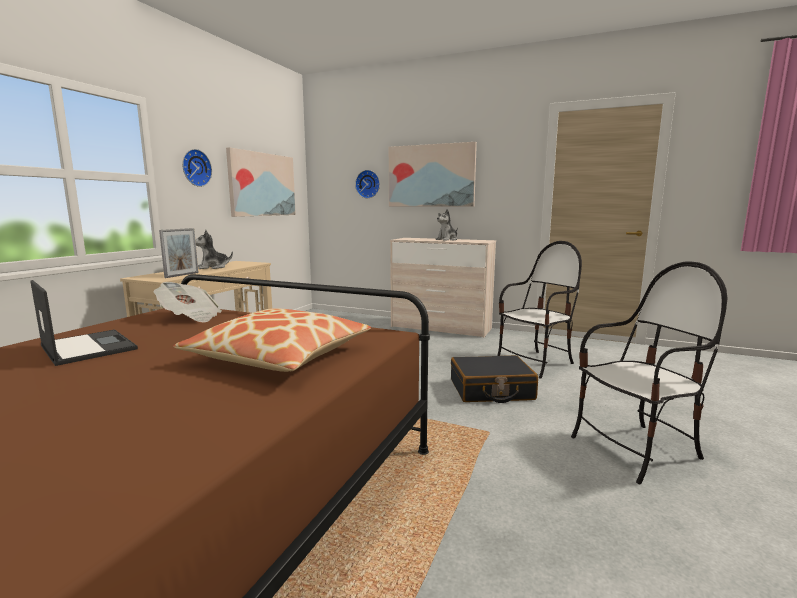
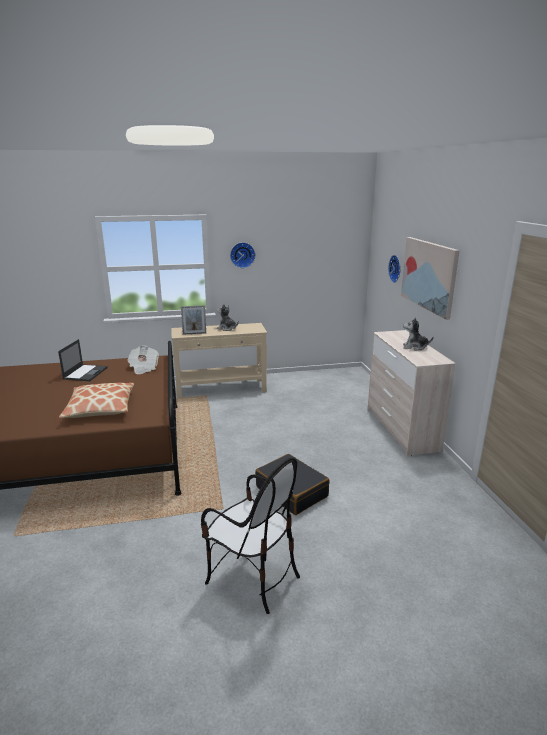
camera: 55 degrees right, 10 degrees up
picture [226,147,296,217] -> none
chair [497,241,582,379] -> none

